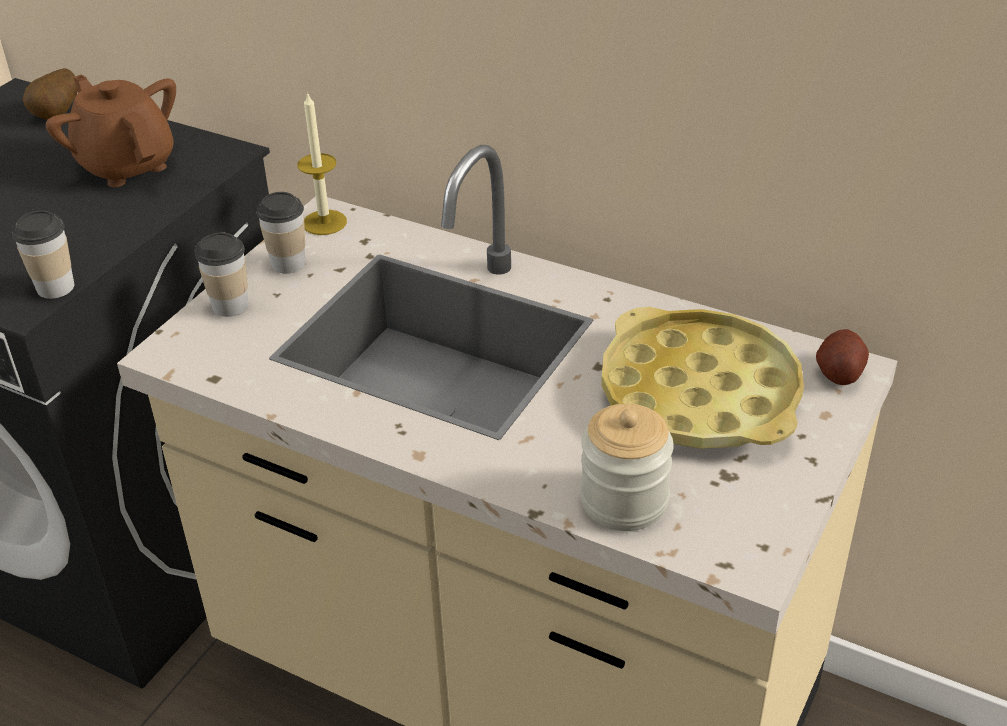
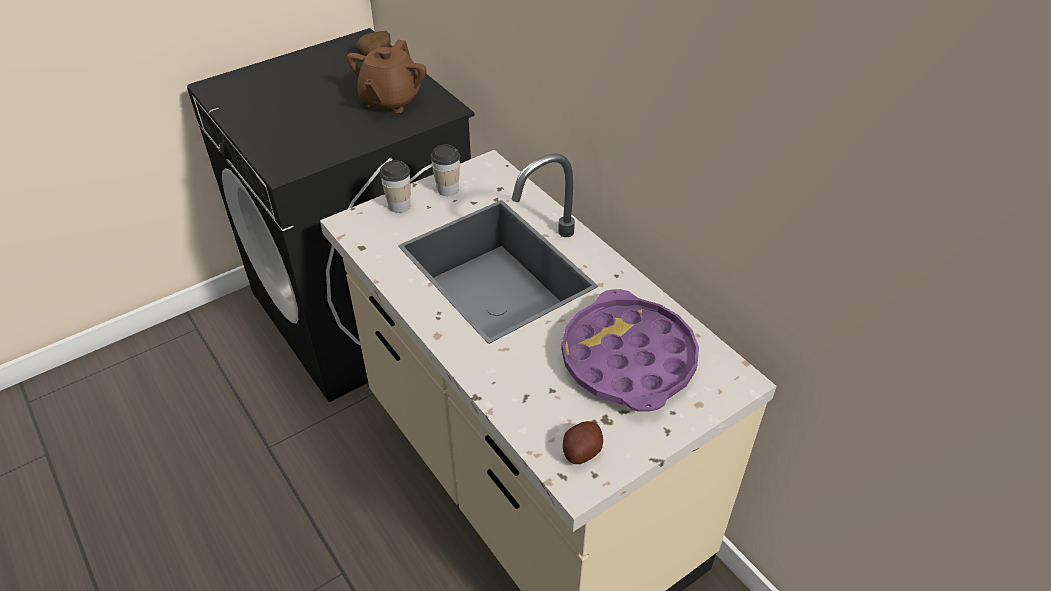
camera: 25 degrees right, 5 degrees up
cup [12,210,74,299] -> none
brown teapot [46,74,176,187] -> brown teapot turned 150 degrees counterclockwise [347,40,426,113]
candle [297,92,347,235] -> none
jar [580,404,674,531] -> none
yellow tray [601,307,804,449] -> purple tray [561,289,699,412]
potato [816,329,869,385] -> potato moved to [563,421,603,464]

